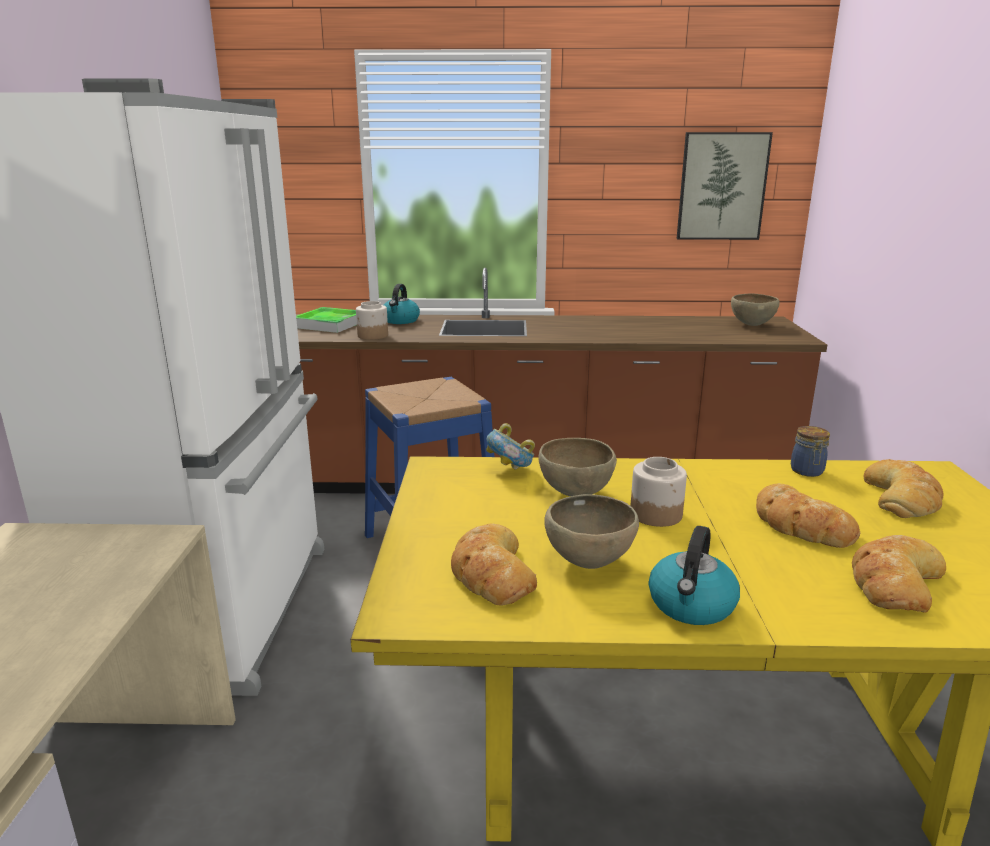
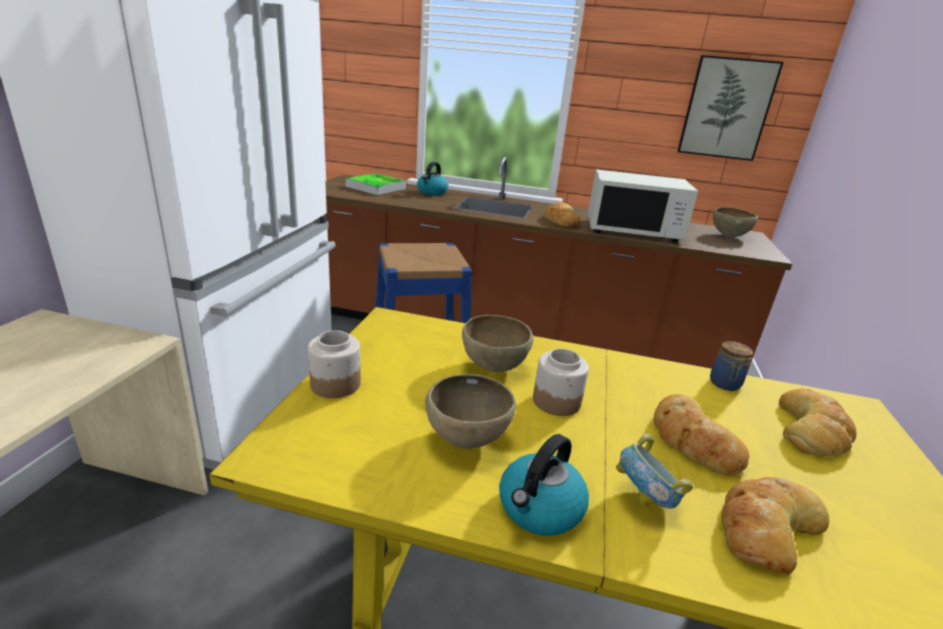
camera: 10 degrees right, 5 degrees up
jar [356,301,388,340] -> jar moved to [308,330,361,398]
bread [451,524,537,605] -> bread moved to [544,202,580,226]
bowl [486,423,535,470] -> bowl moved to [616,434,693,509]
none -> white microwave [588,169,698,243]

